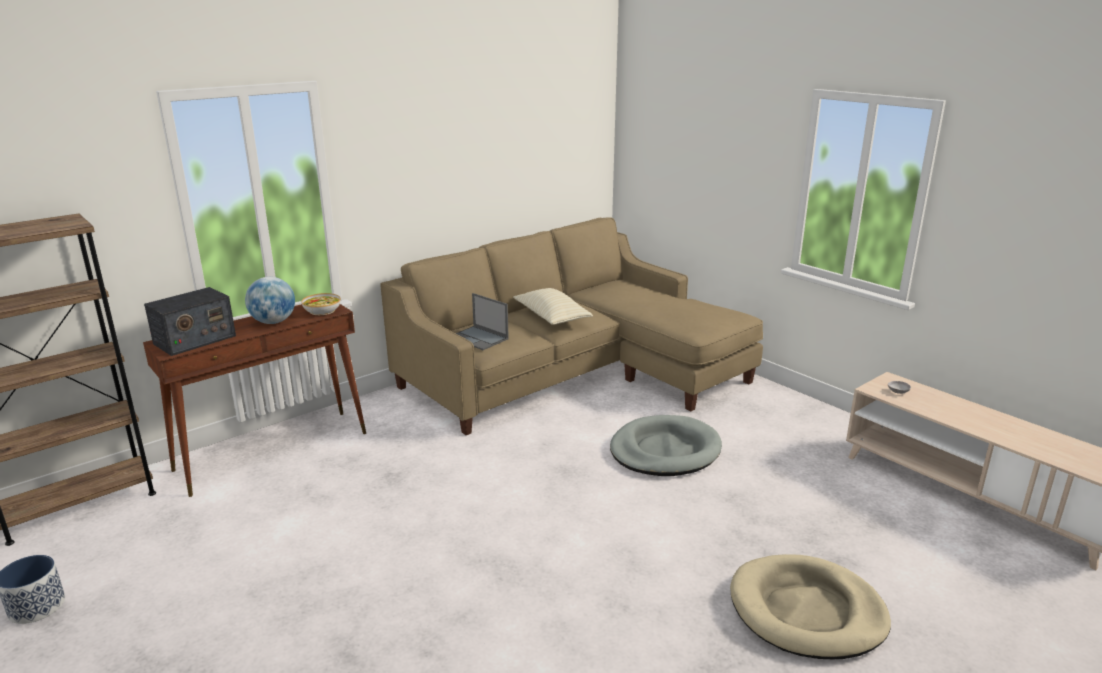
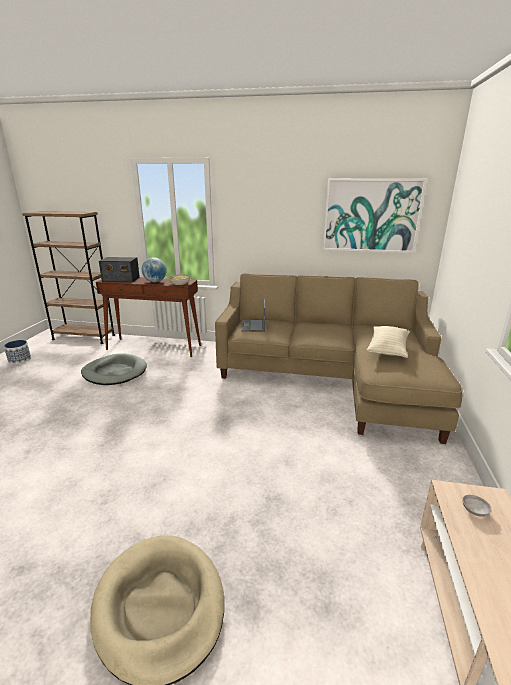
camera: 50 degrees right, 0 degrees up
beige pillow [513,288,593,325] -> beige pillow moved to [366,326,410,358]
grey dog bed [610,415,722,476] -> grey dog bed moved to [81,353,147,385]
none -> picture [323,178,427,253]

